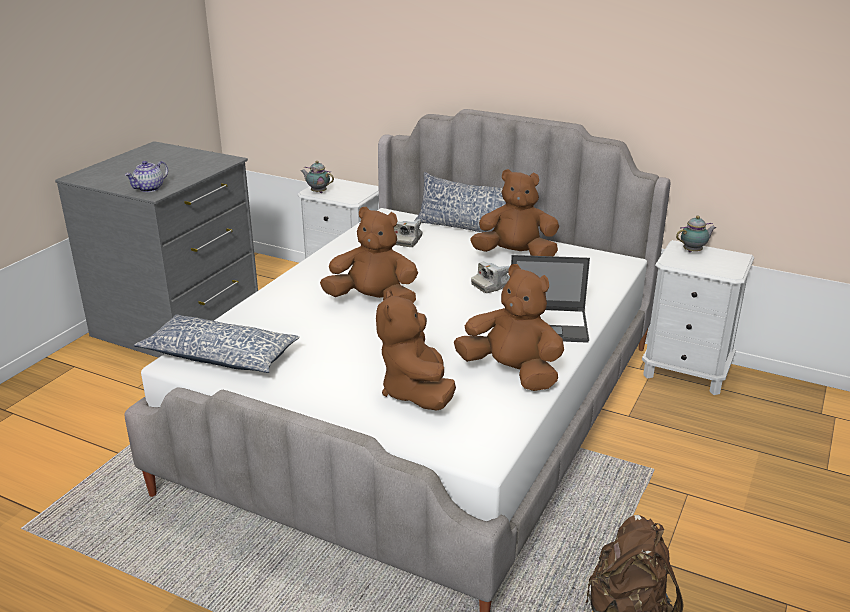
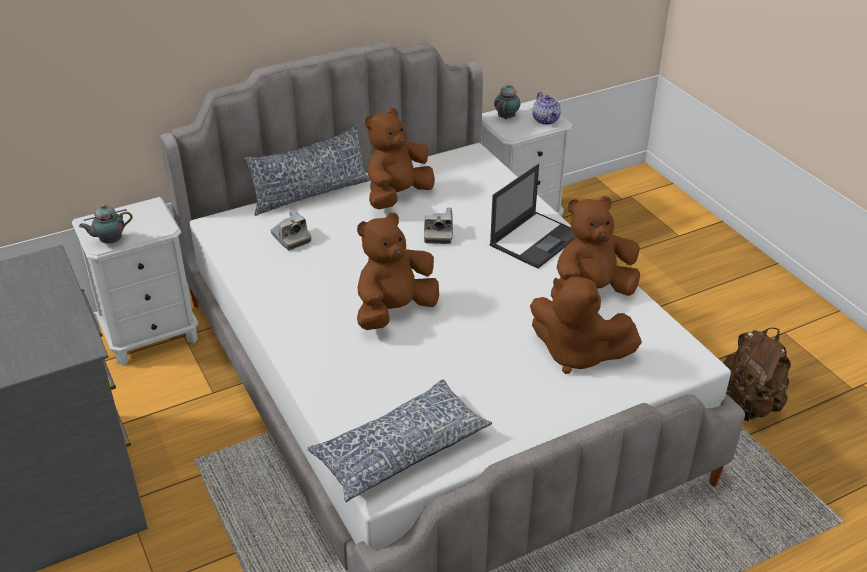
camera: 55 degrees left, 10 degrees up
teapot [125,161,168,192] -> teapot moved to [532,92,561,125]

